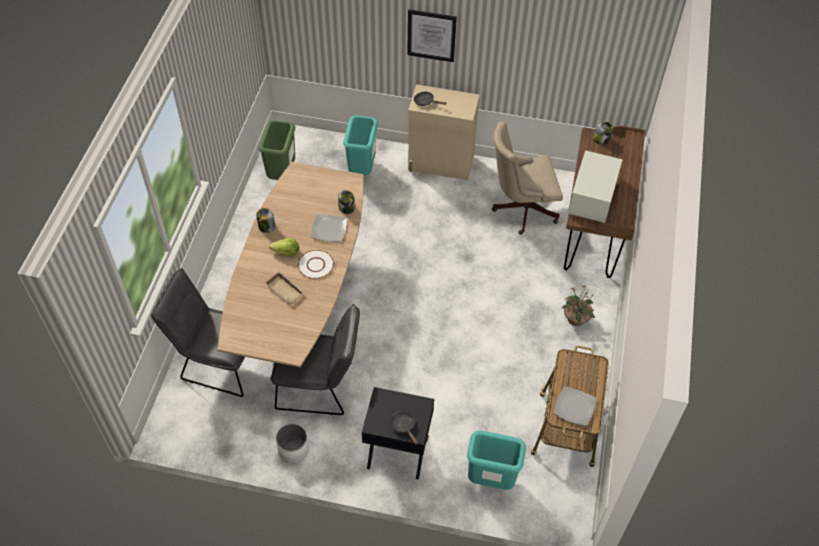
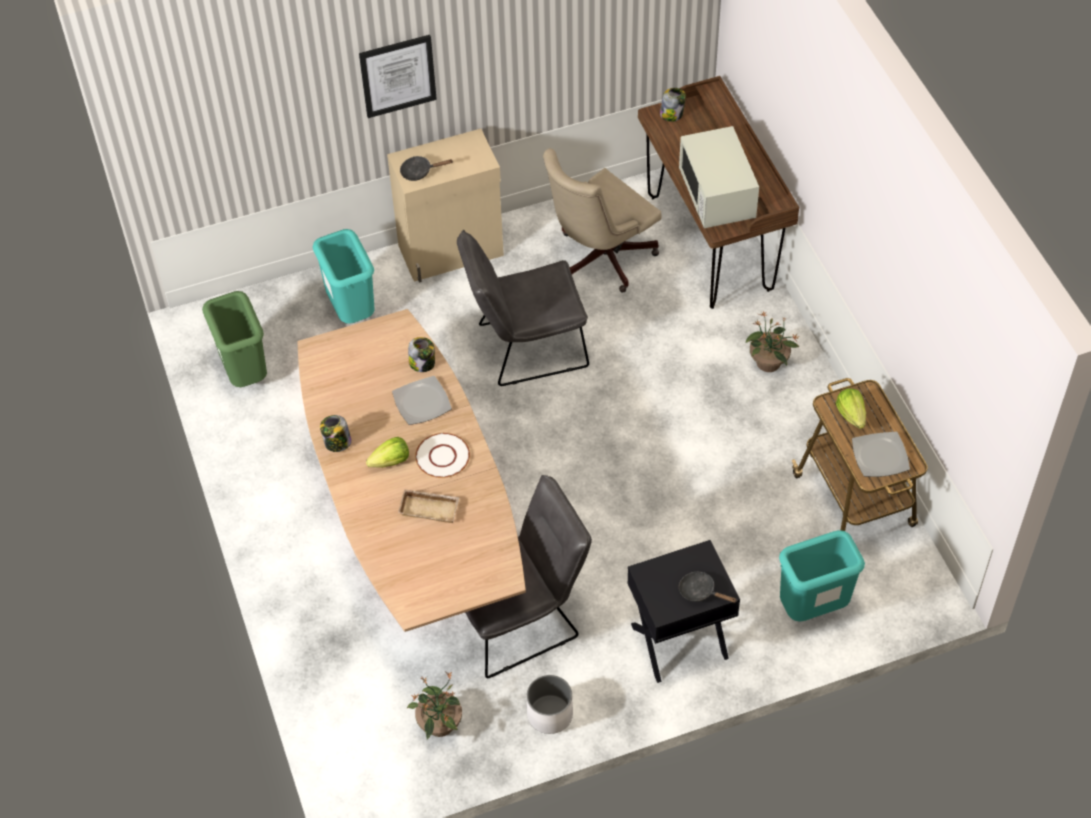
camera: 30 degrees left, 0 degrees up
grey chair [151,268,245,397] -> grey chair moved to [457,230,589,386]
none -> potted plant [407,671,462,740]
none -> lettuce [836,388,866,429]

